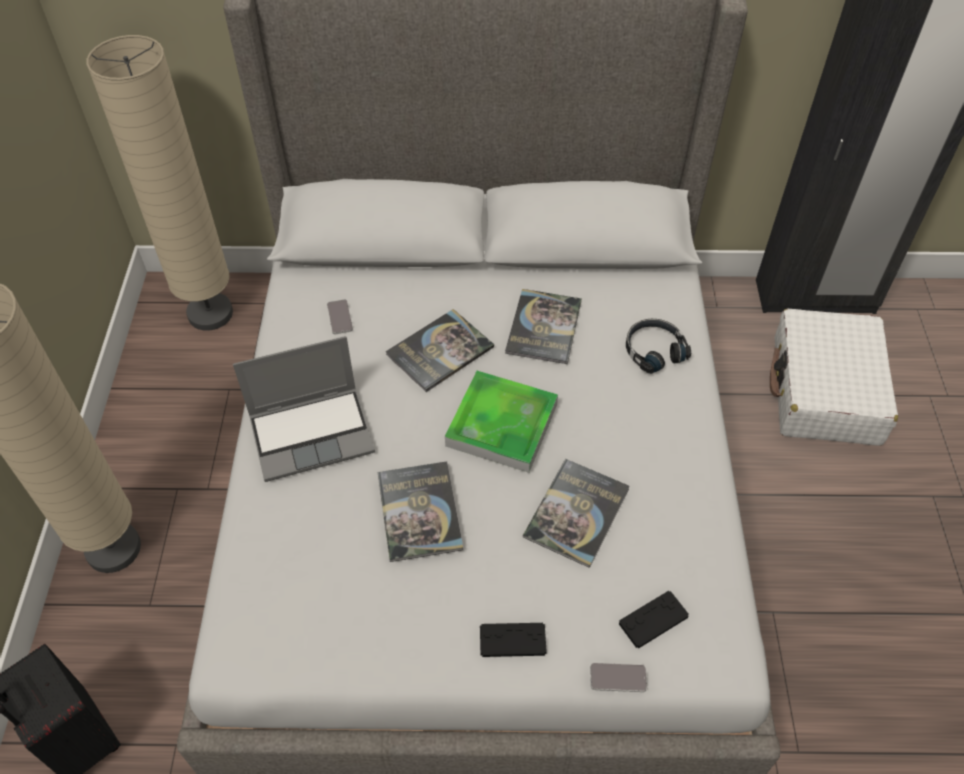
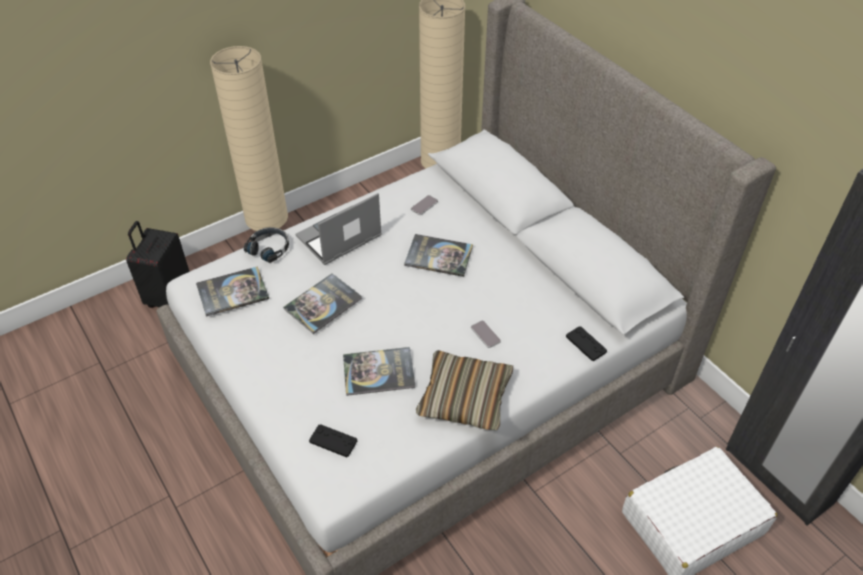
camera: 55 degrees right, 5 degrees down
laptop [233,336,375,482] -> laptop turned 105 degrees clockwise [295,193,382,265]
tray [445,371,558,473] -> none
black game controller [480,623,547,657] -> black game controller moved to [566,326,607,361]
book [505,289,582,364] -> book moved to [196,266,269,316]
phone [590,663,647,692] -> phone moved to [471,320,501,348]
black headphones [626,319,691,374] -> black headphones moved to [244,227,289,263]
none -> pillow [416,350,513,430]

